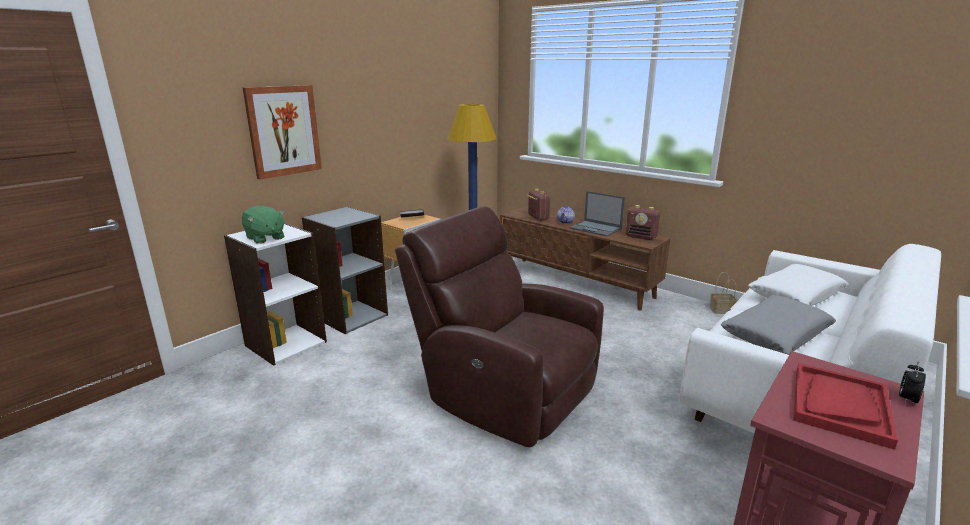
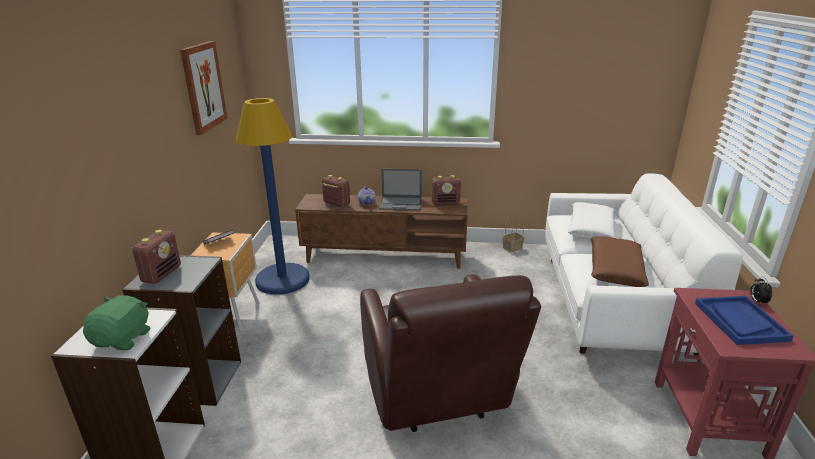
camera: 35 degrees left, 5 degrees up
green plush toy [242,206,285,244] -> green plush toy turned 90 degrees counterclockwise [83,295,150,350]
picture [243,85,322,179] -> picture moved to [180,41,227,135]
brown armchair [395,206,604,447] -> brown armchair turned 105 degrees counterclockwise [360,275,541,432]
grey pillow [720,295,836,355] -> brown pillow [591,236,649,287]
red tray [793,363,898,450] -> blue tray [695,296,794,345]
none -> radio [132,230,181,284]

